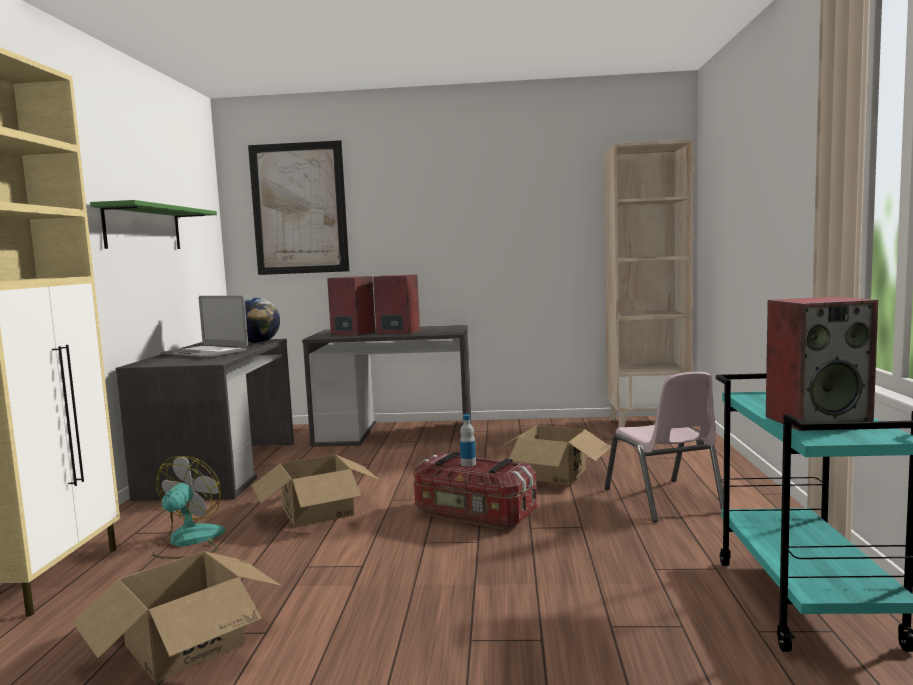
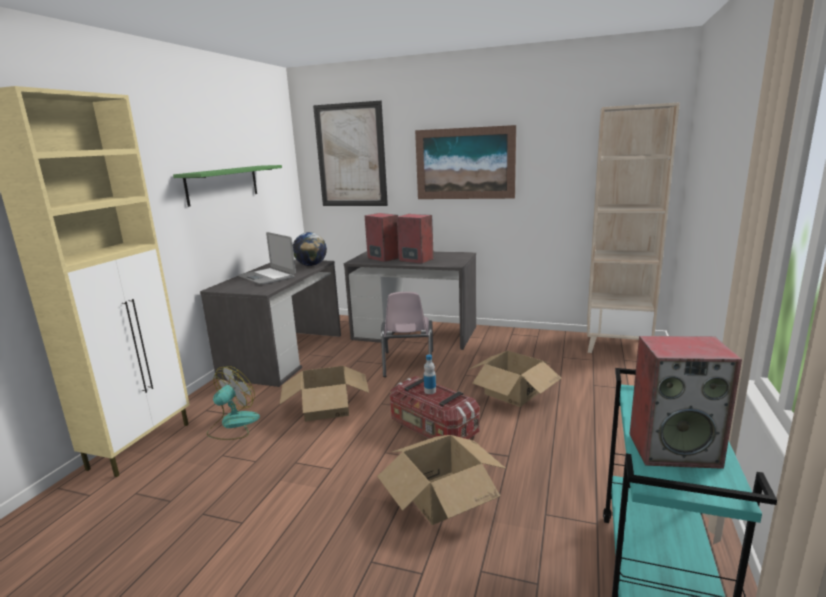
camera: 15 degrees right, 10 degrees up
cardboard box [72,551,282,682] -> cardboard box moved to [377,435,506,525]
pink chair [605,372,724,522] -> pink chair moved to [381,292,433,377]
none -> picture [415,125,516,199]

